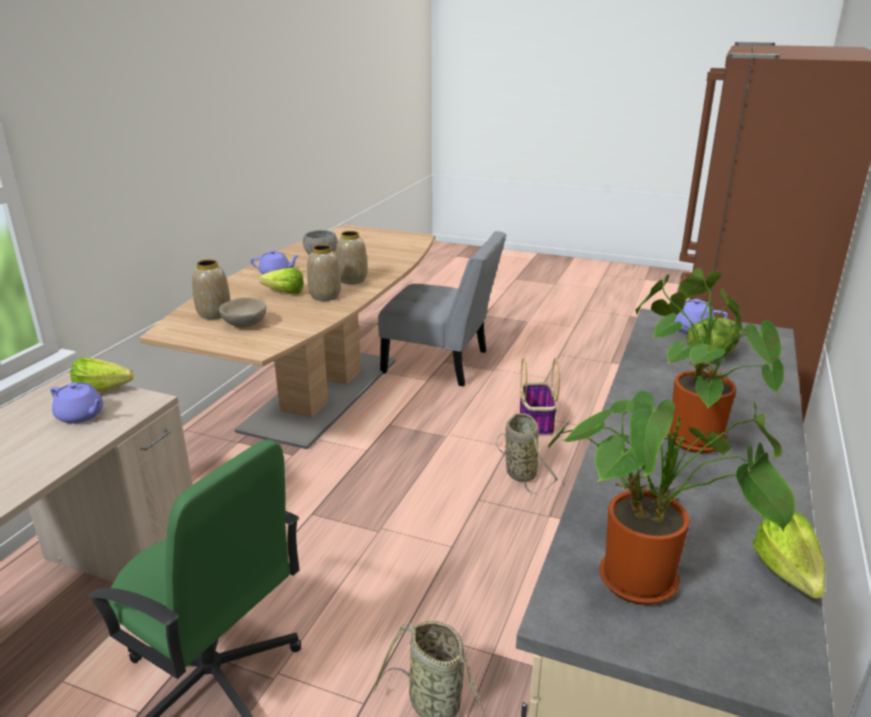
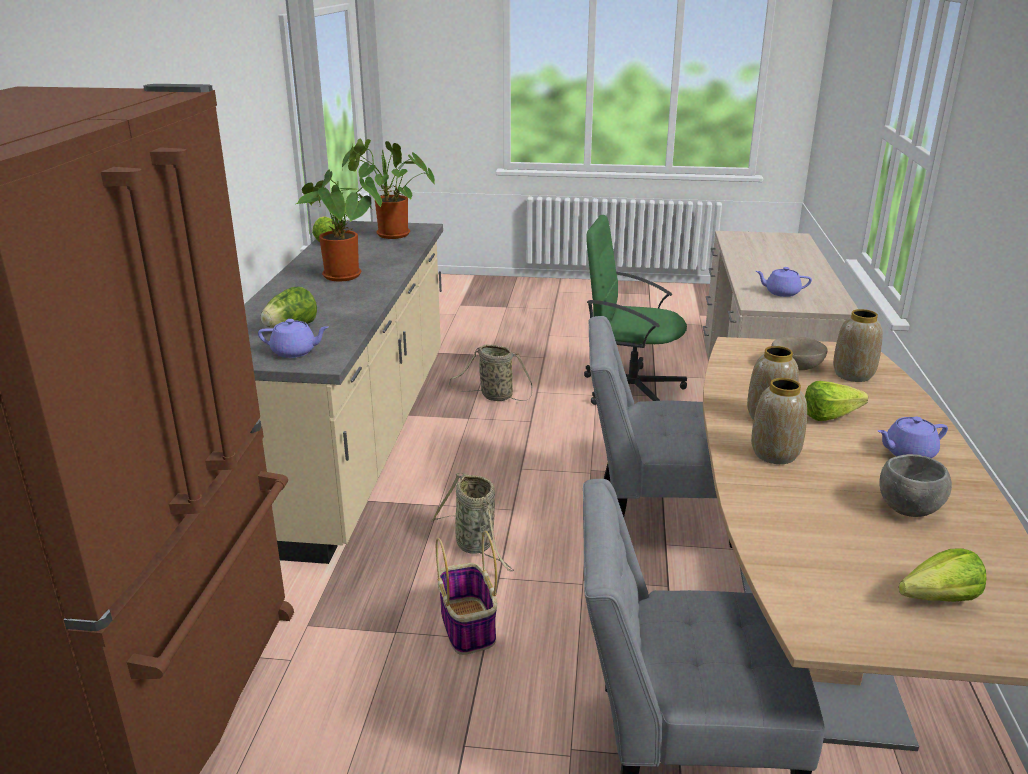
camera: 165 degrees right, 0 degrees up
lettuce [71,357,134,393] -> lettuce moved to [899,548,986,602]
none -> grey chair [589,316,732,548]

